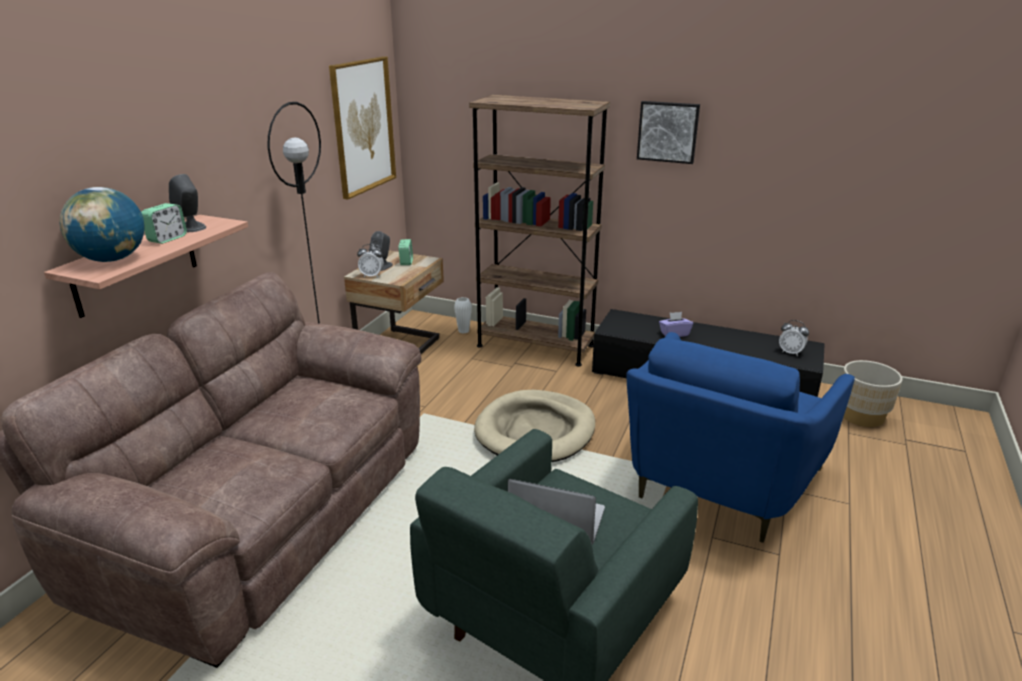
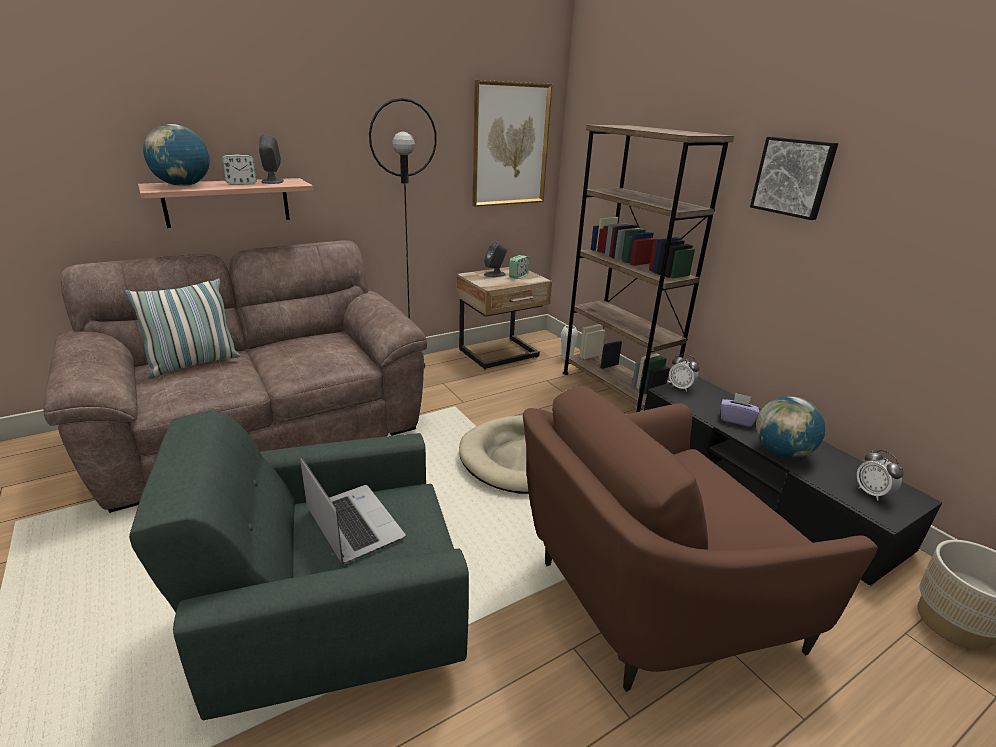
camera: 35 degrees right, 0 degrees up
alarm clock [357,244,384,277] -> alarm clock moved to [669,354,700,392]
blue armchair [626,332,855,543] -> brown armchair [523,386,878,692]
none -> pillow [125,278,240,378]
none -> globe [756,396,825,458]

